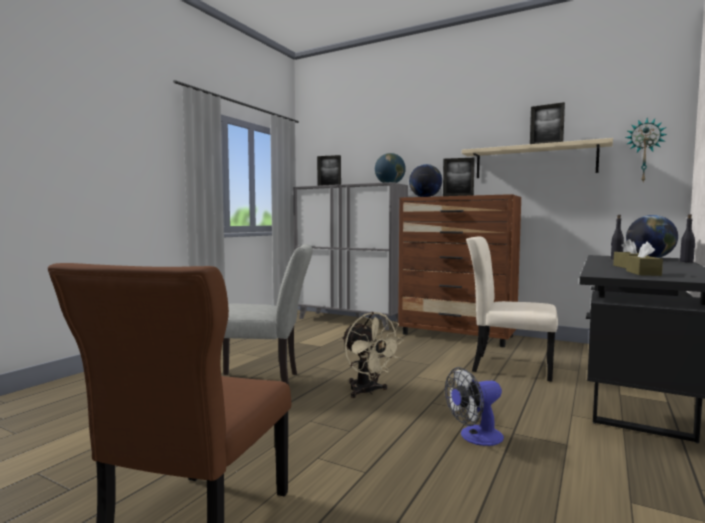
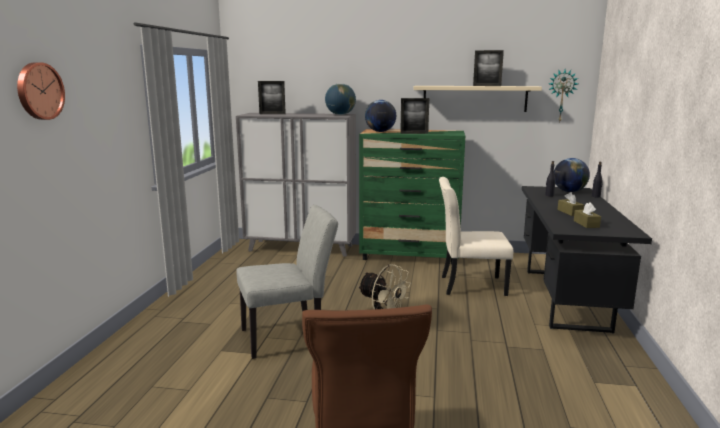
camera: 20 degrees left, 10 degrees up
brown dresser [398,194,521,347] -> green dresser [359,129,465,265]
fan [445,367,504,446] -> none
none -> wall clock [17,62,65,120]

